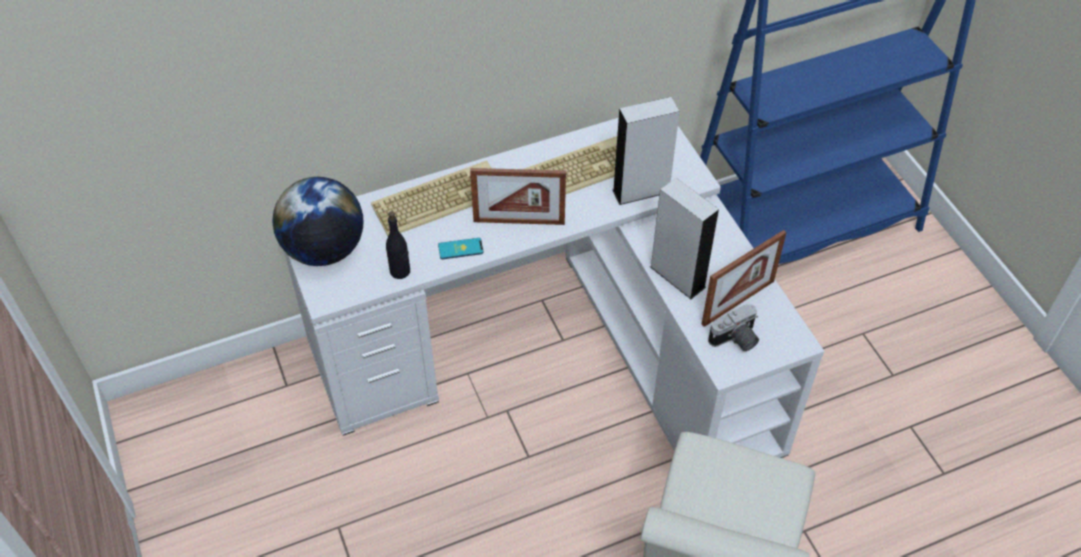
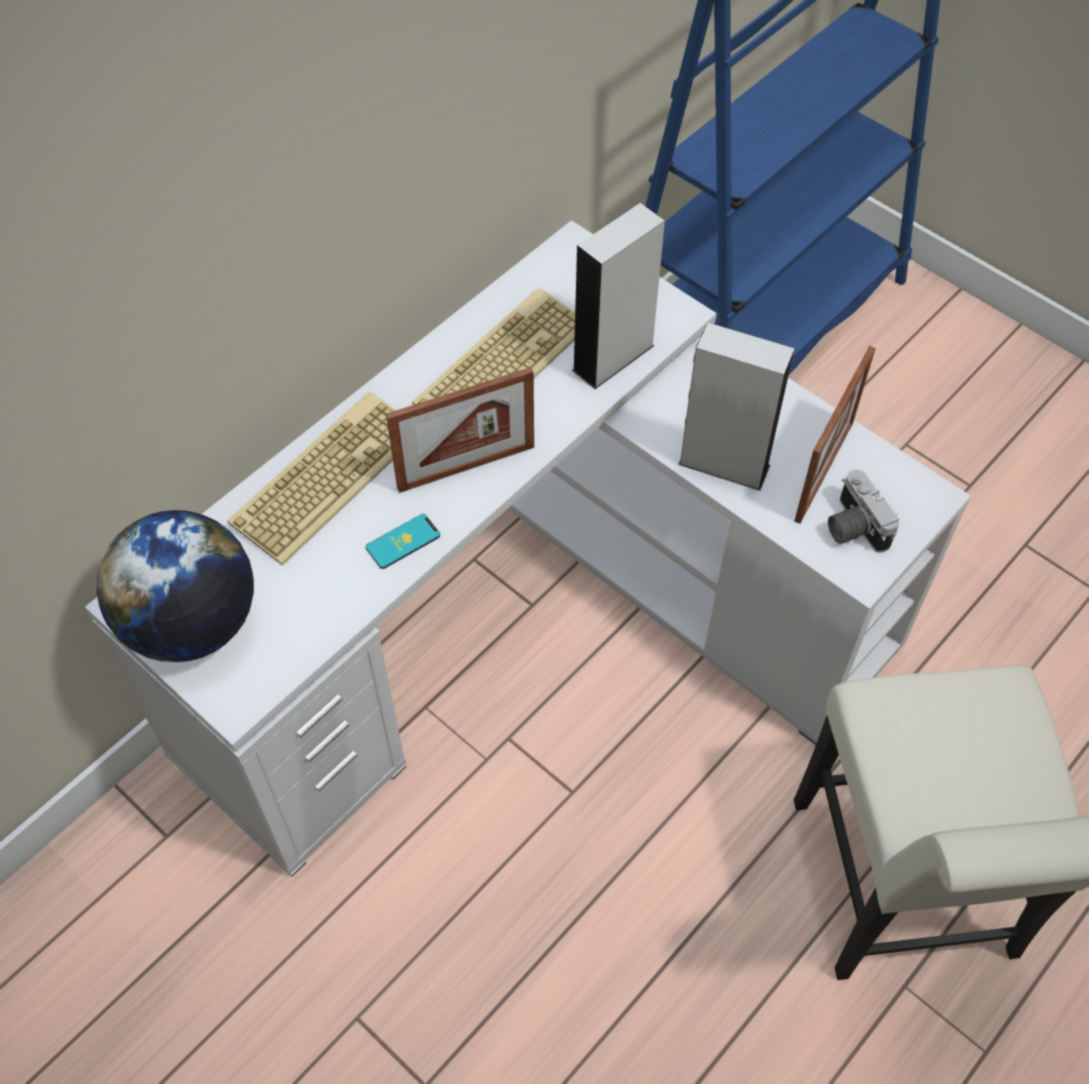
camera: 25 degrees left, 5 degrees up
black bottle [386,211,410,279] -> none
camera [708,304,759,351] -> camera turned 120 degrees clockwise [828,469,899,553]

